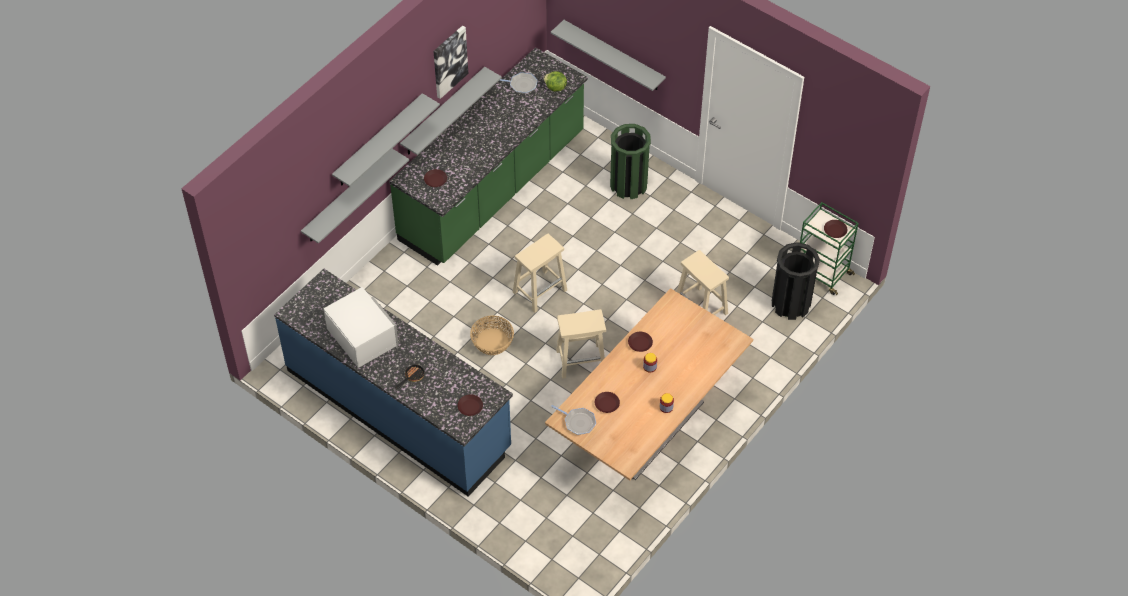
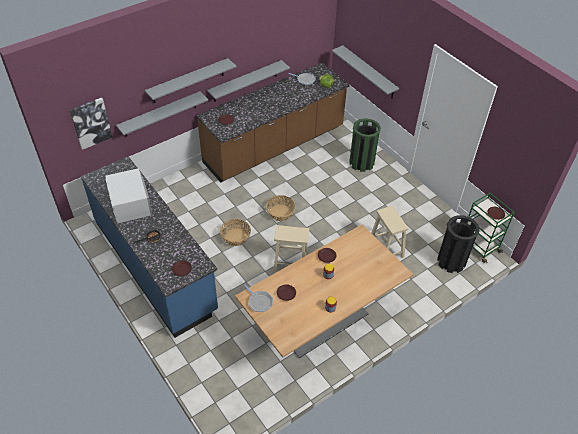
camera: 15 degrees right, 5 degrees down
green counter [389,47,588,266] -> brown counter [196,63,349,182]
picture [433,25,468,99] -> picture moved to [70,98,112,150]
beige stool [513,233,567,313] -> basket [266,195,296,221]

